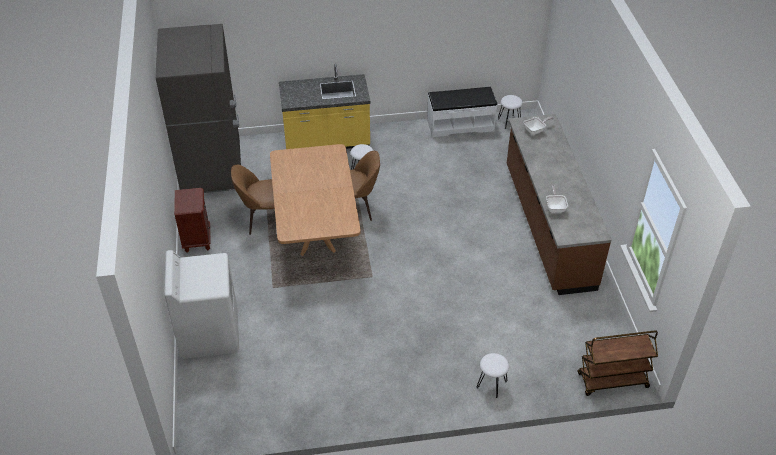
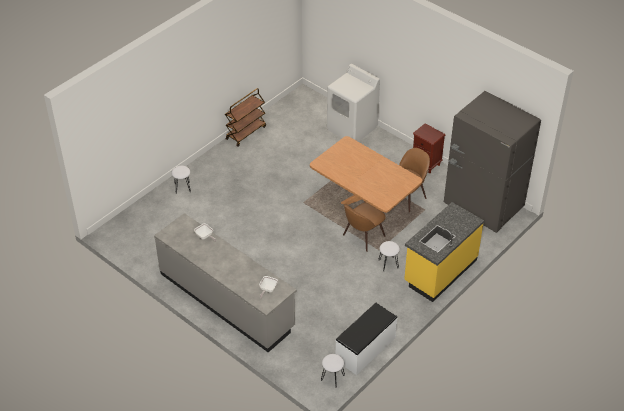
camera: 140 degrees right, 0 degrees up
brown counter [507,114,612,295] -> grey counter [154,213,296,352]
brown cart [578,331,658,396] -> brown cart moved to [225,88,266,147]

